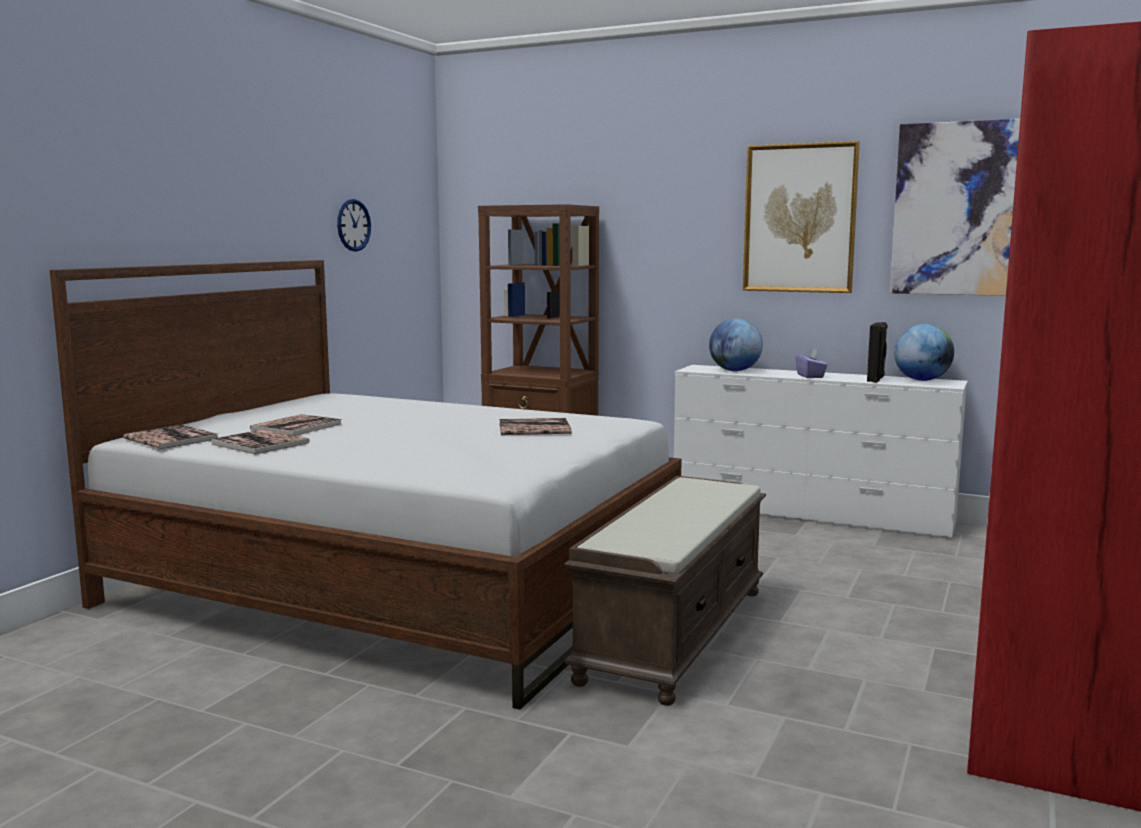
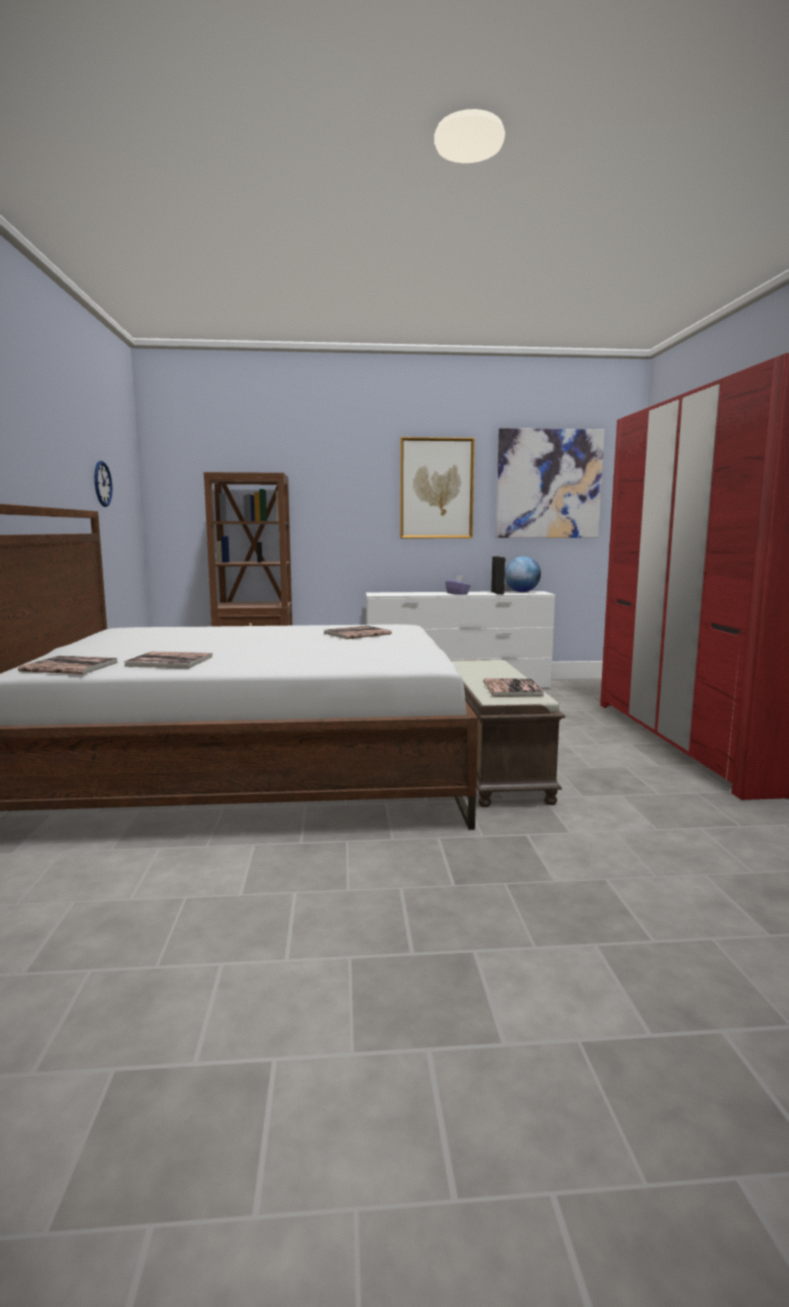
camera: 30 degrees left, 0 degrees up
book [250,414,342,436] -> book moved to [483,678,544,696]
globe [709,318,763,371] -> none

